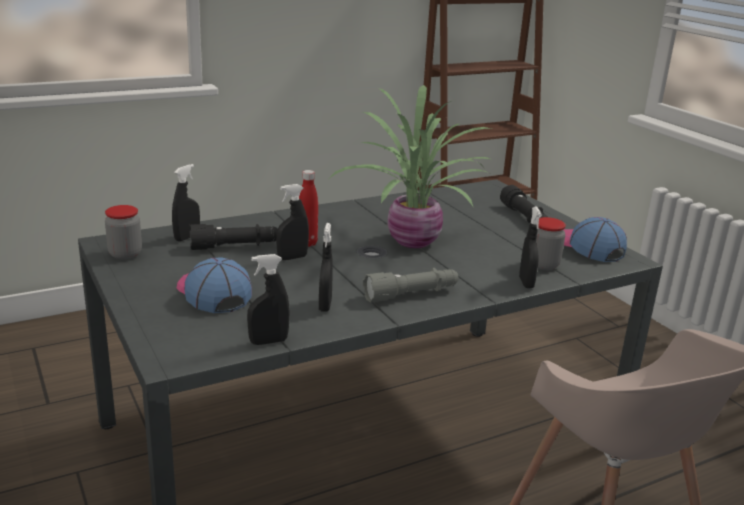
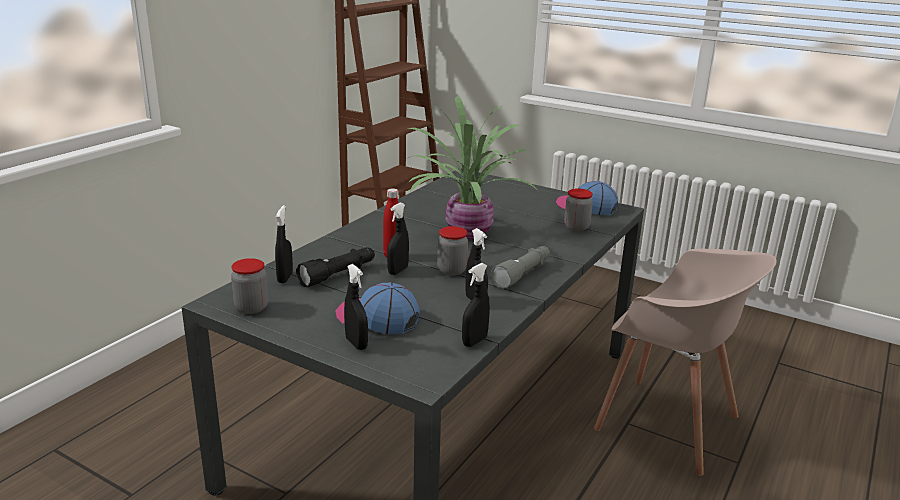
camera: 30 degrees left, 0 degrees up
black flashlight [500,185,547,223] -> none
black spray bottle [519,207,542,288] -> black spray bottle moved to [344,264,368,350]
none -> jar [437,226,468,276]

